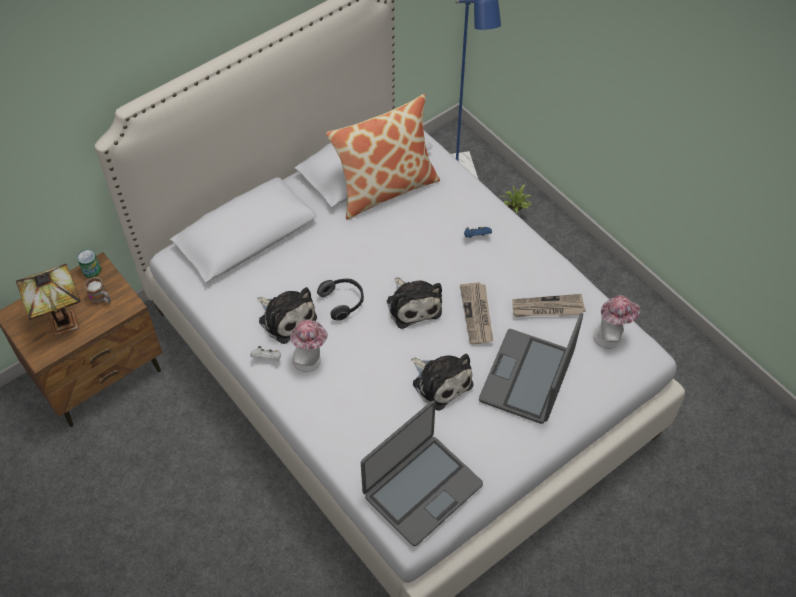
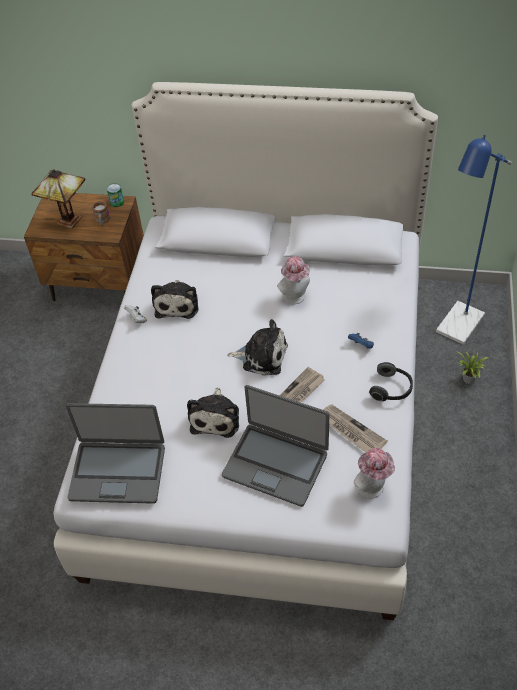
camera: 50 degrees right, 5 degrees down
hat [290,320,328,372] -> hat moved to [277,256,310,304]
headphones [317,279,364,321] -> headphones moved to [369,362,413,401]
pillow [326,94,440,220] -> none
plush toy [387,277,442,329] -> plush toy turned 105 degrees counterclockwise [227,319,288,376]
laptop [479,313,583,424] -> laptop turned 135 degrees counterclockwise [222,385,329,507]

